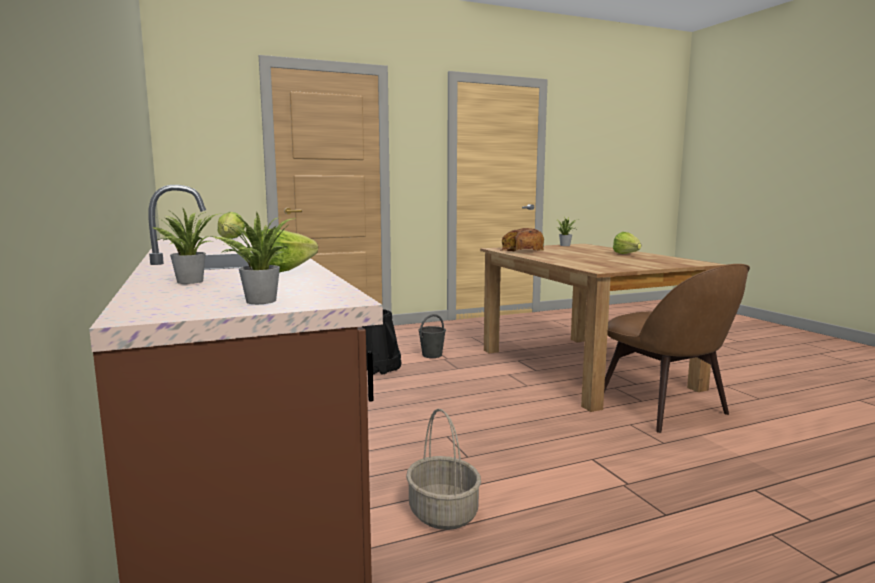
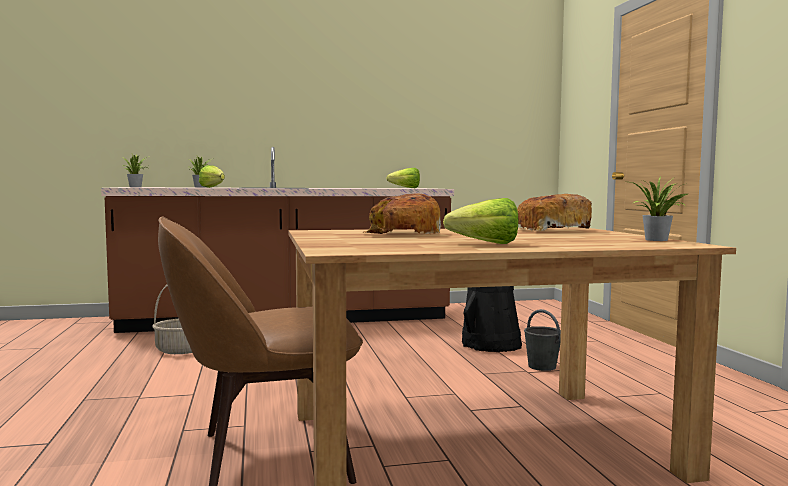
camera: 100 degrees right, 5 degrees down
none -> bread [363,193,441,234]

